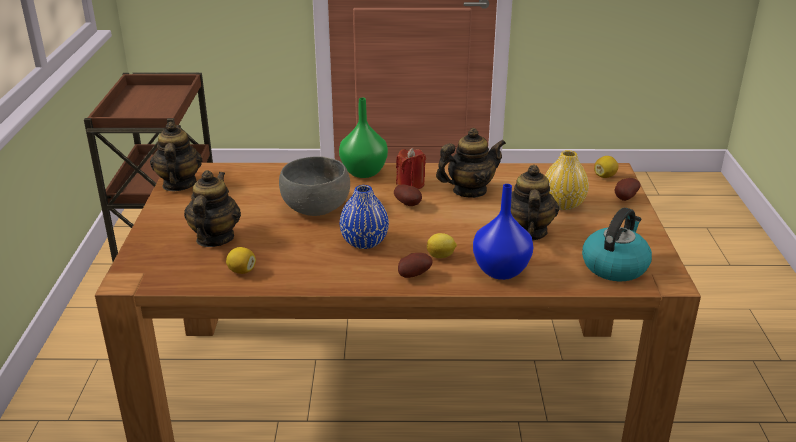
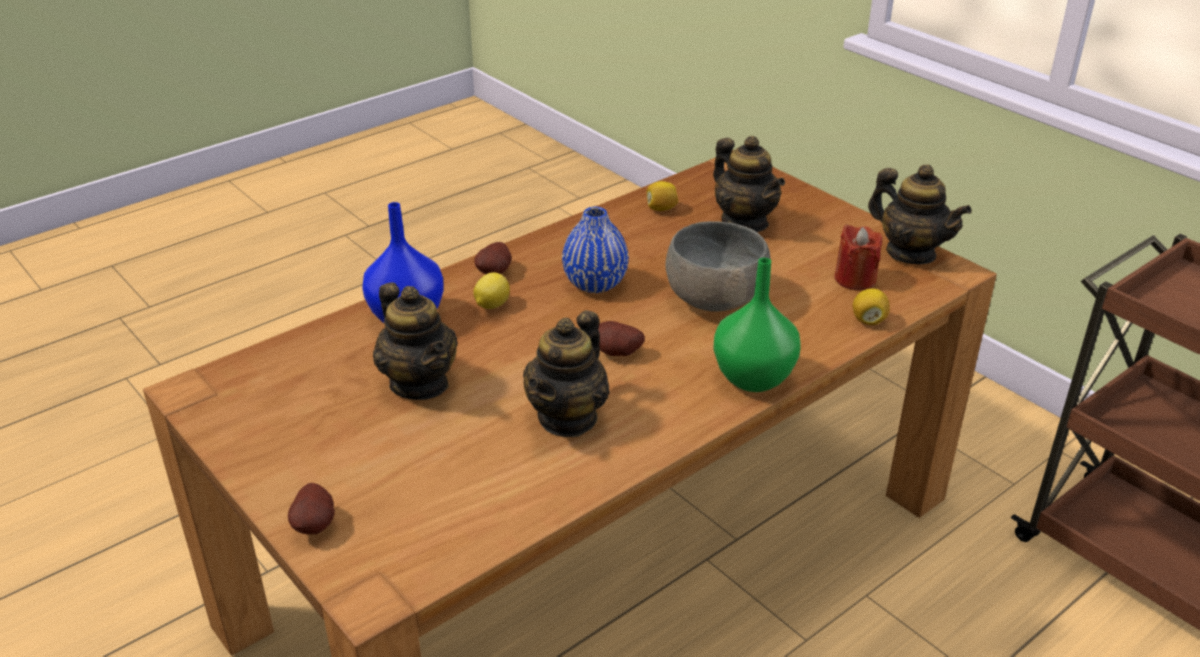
camera: 140 degrees right, 5 degrees up
red candle [396,148,426,189] -> red candle moved to [834,225,882,291]
yellow vase [545,150,589,210] -> none
kettle [582,208,652,281] -> none
lemon [594,156,618,178] -> lemon moved to [853,288,890,325]

